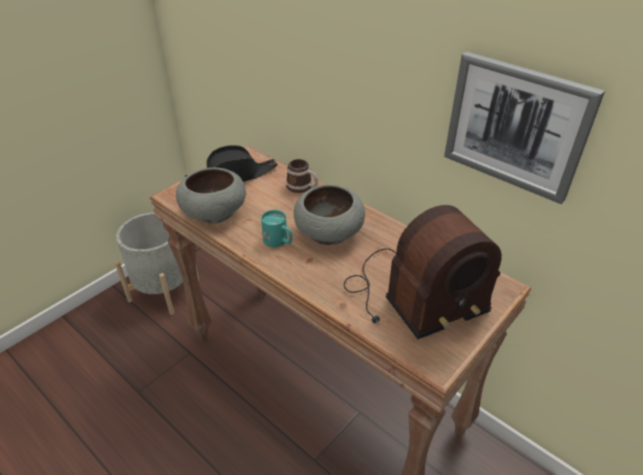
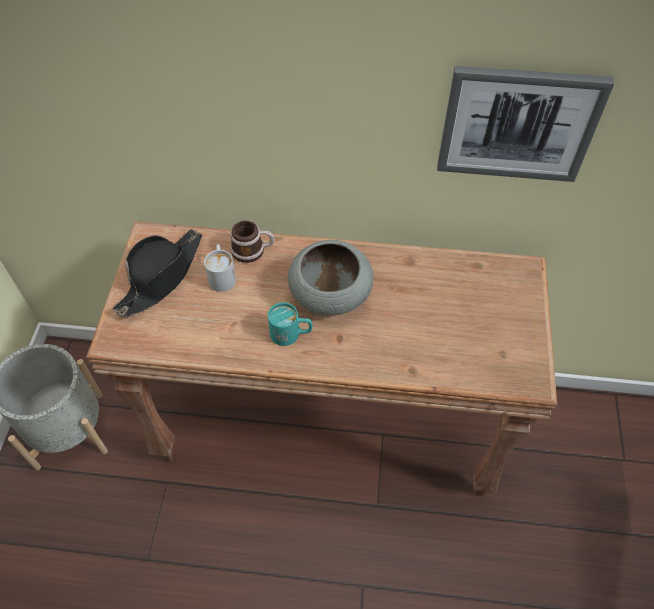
camera: 35 degrees left, 15 degrees up
grey bowl [176,167,246,224] -> none
radio [344,205,502,339] -> none
none -> white mug [204,244,236,292]

